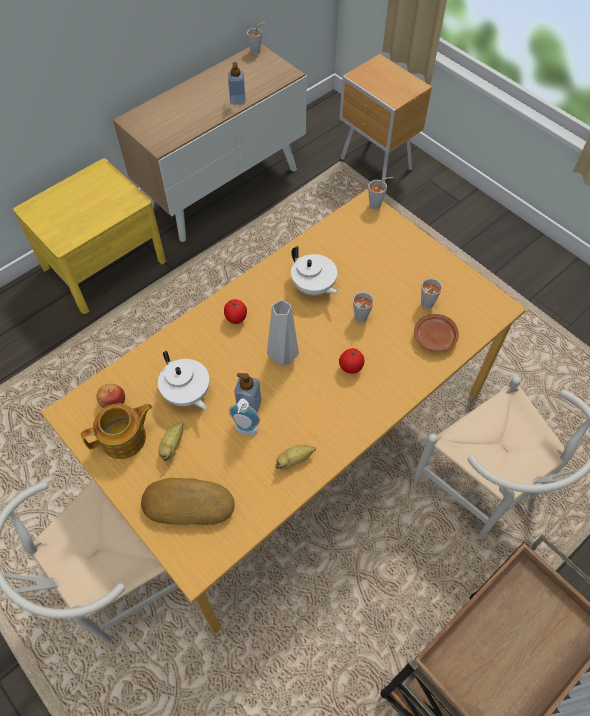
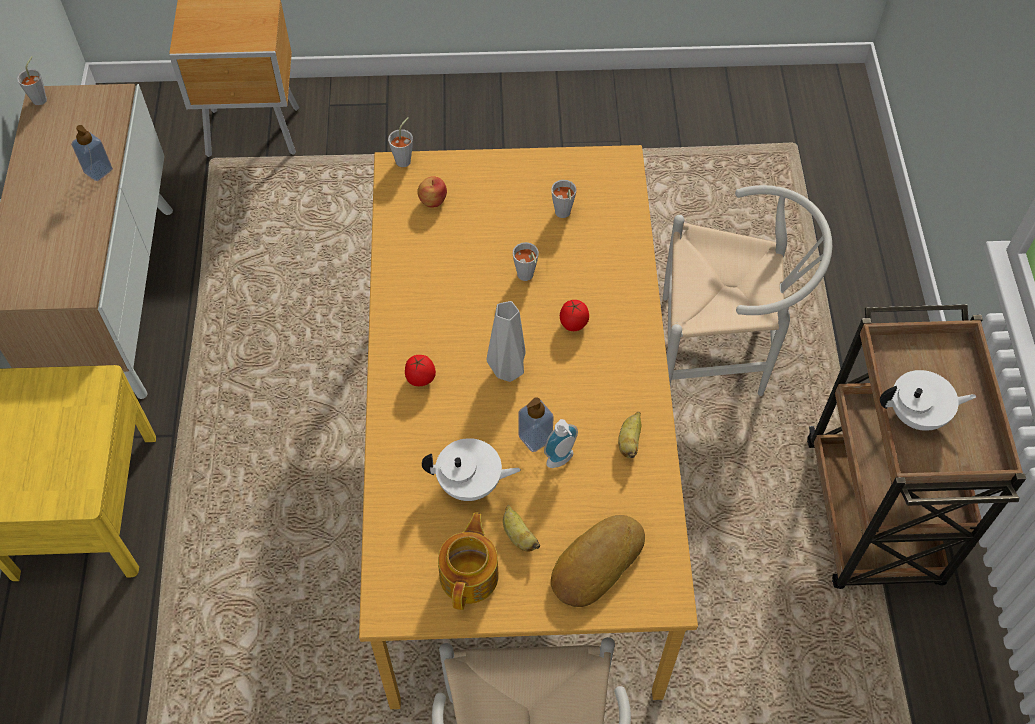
camera: 50 degrees left, 0 degrees up
apple [96,384,125,408] -> apple moved to [417,176,447,208]
white teapot [291,246,340,295] -> white teapot moved to [880,370,976,431]
brown plate [414,314,459,351] -> none

